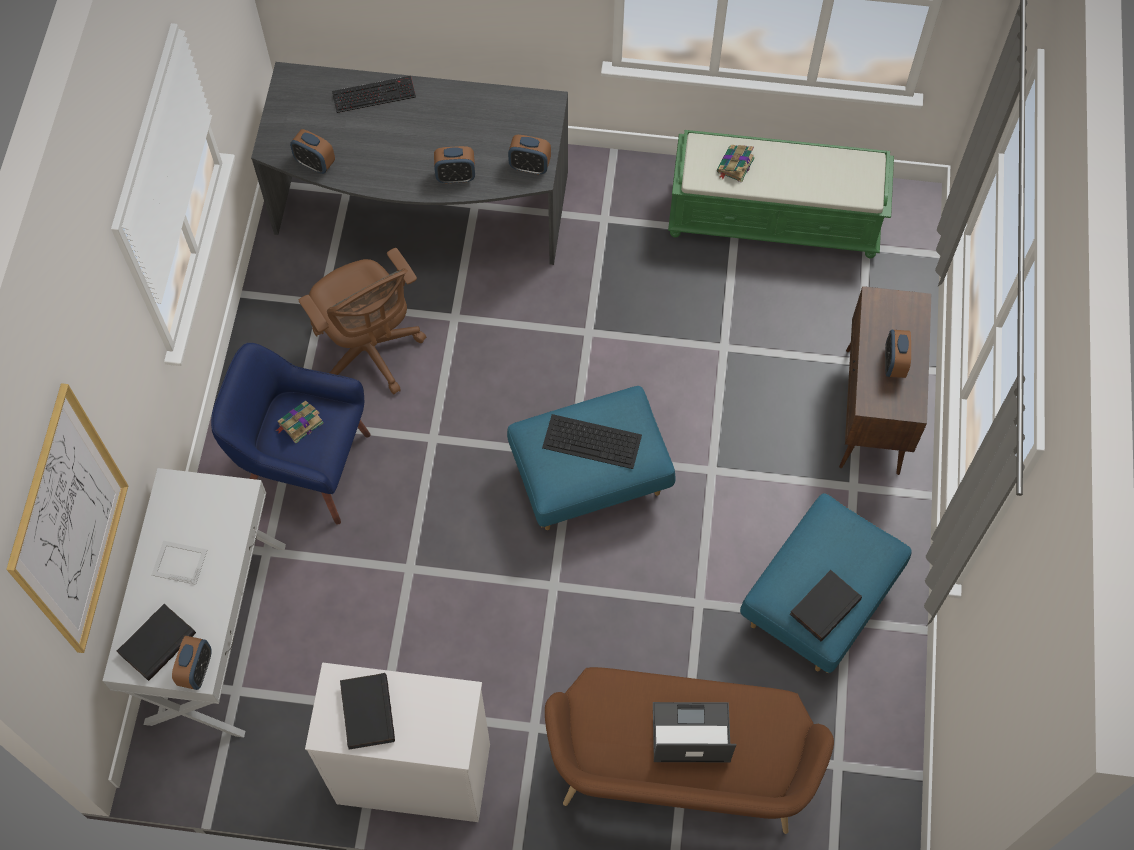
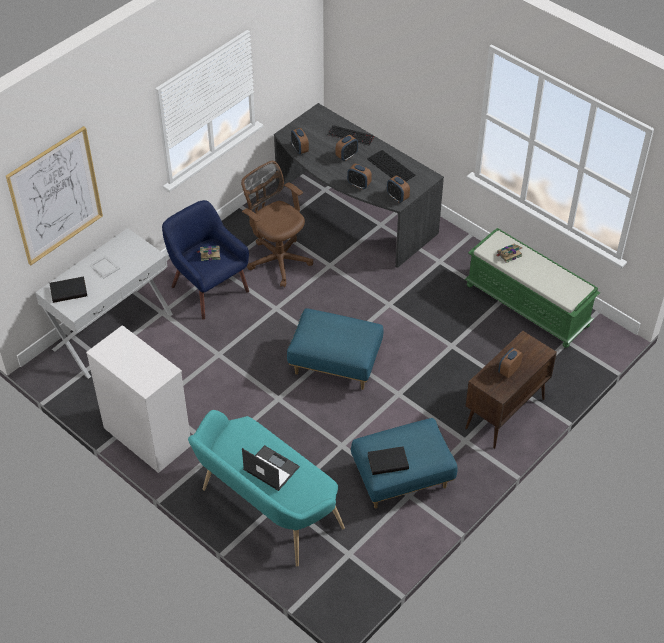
camera: 35 degrees right, 15 degrees down
alarm clock [172,636,212,690] -> alarm clock moved to [336,135,358,161]
brown office chair [299,248,426,394] -> brown office chair turned 135 degrees clockwise [241,161,313,288]
black book [340,673,395,749] -> none
keyboard [542,414,642,469] -> keyboard moved to [367,150,416,181]
brown bench [545,667,834,834] -> turquoise bench [188,410,345,567]

